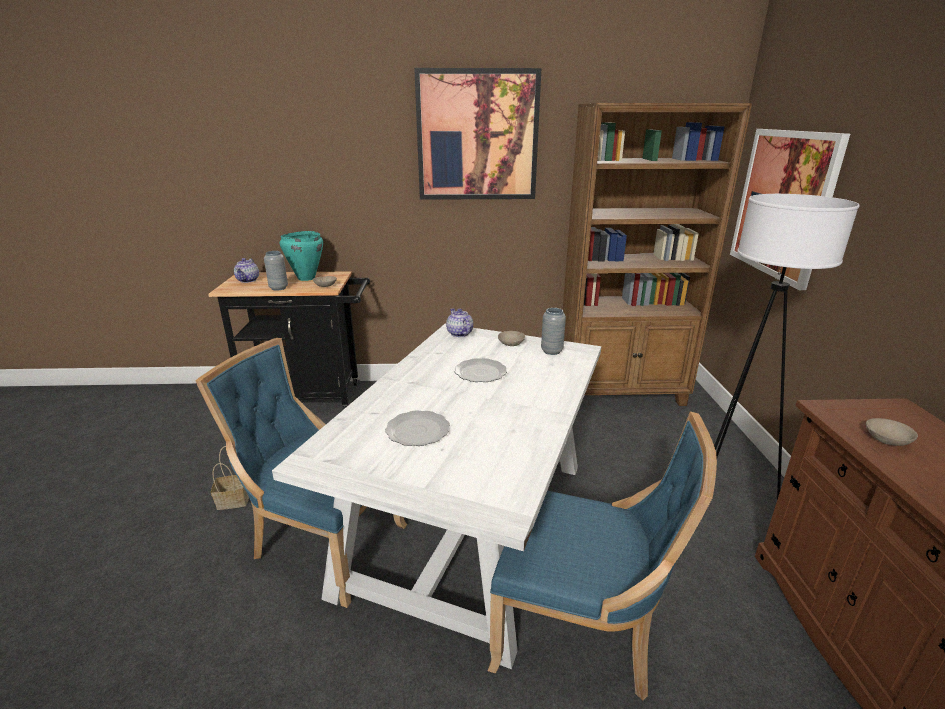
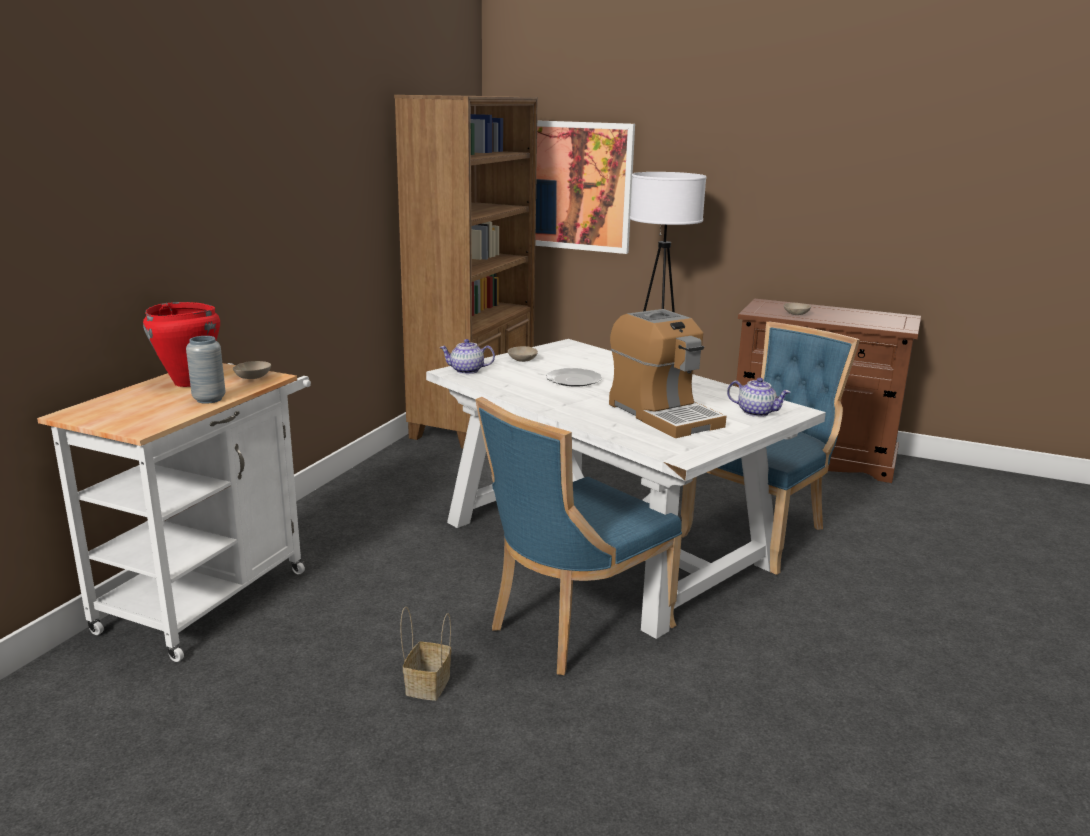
camera: 65 degrees left, 5 degrees down
black cart [208,271,370,410] -> white cart [37,363,311,662]
teapot [234,258,259,283] -> teapot moved to [727,378,790,417]
turquoise cooking pot [280,231,323,281] -> red cooking pot [143,302,220,387]
plate [385,410,450,446] -> coffee machine [609,309,727,438]
picture [414,68,541,200] -> none
grey vase [541,308,566,355] -> none

